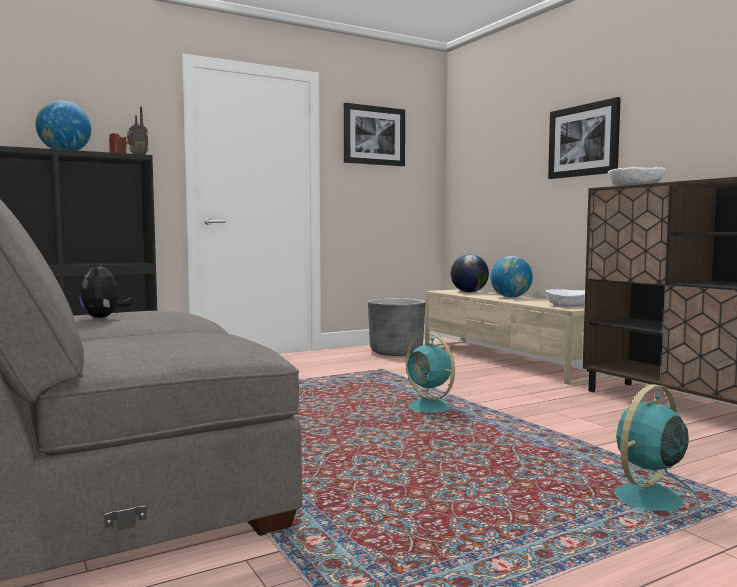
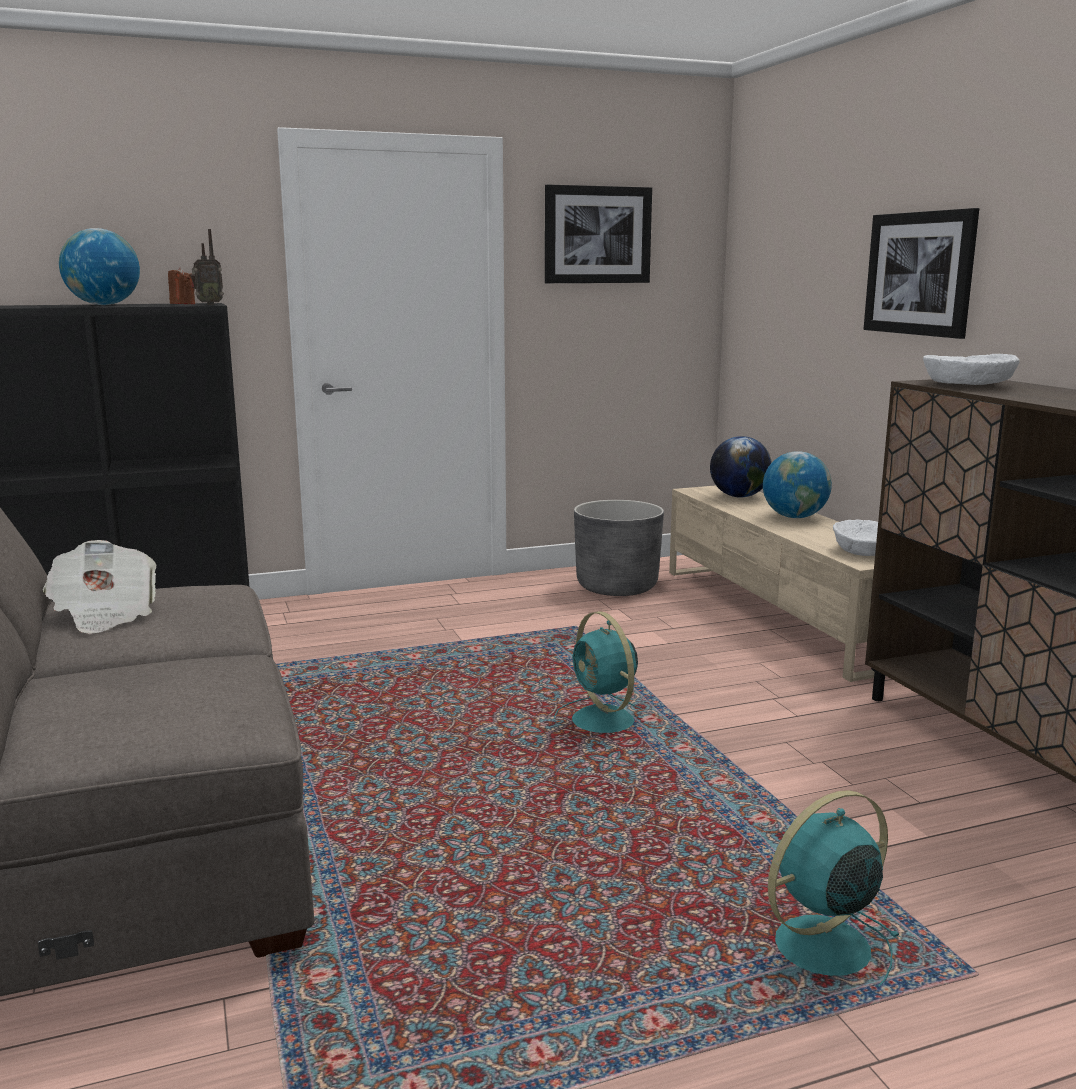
camera: 10 degrees right, 10 degrees up
plush toy [80,262,133,318] -> newspaper [43,540,157,634]

